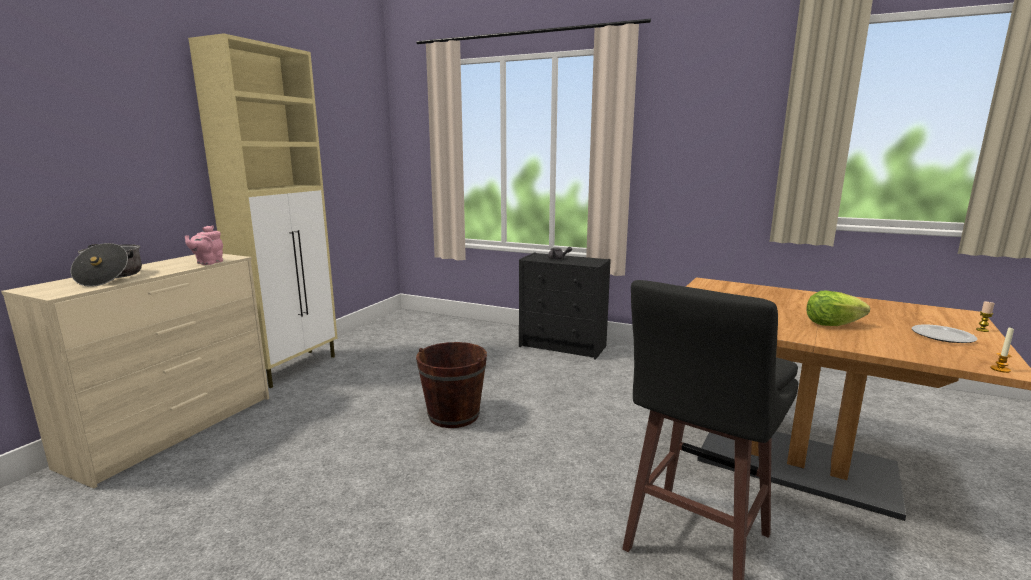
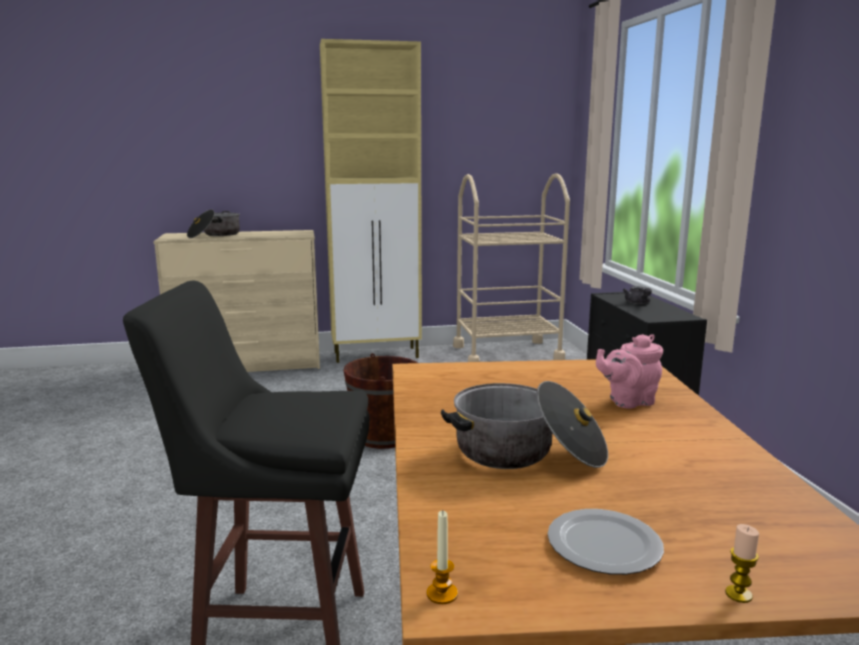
camera: 55 degrees right, 0 degrees up
pink teapot [185,225,223,265] -> pink teapot moved to [596,334,663,409]
lettuce [806,291,870,326] -> cooking pot [441,381,608,469]
none -> beige cart [453,173,570,362]

